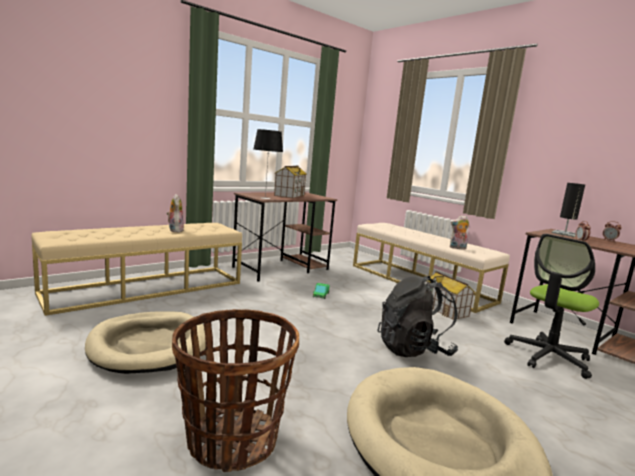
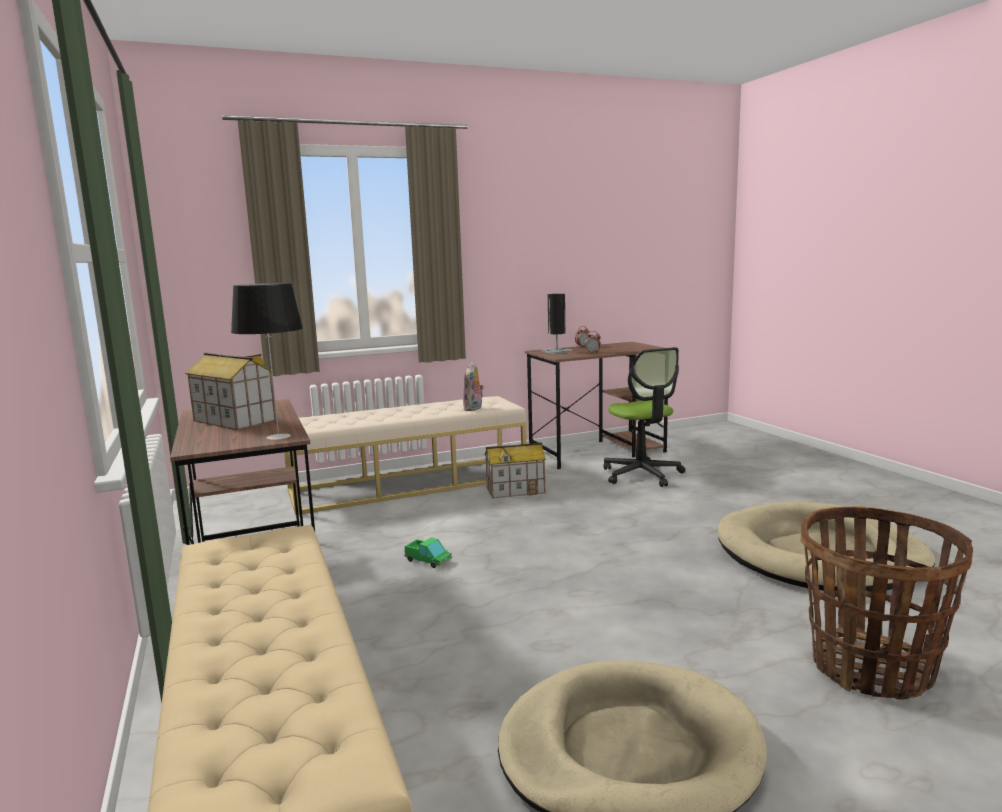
camera: 70 degrees left, 0 degrees up
plush toy [167,194,184,232] -> none
black backpack [377,276,458,357] -> none

